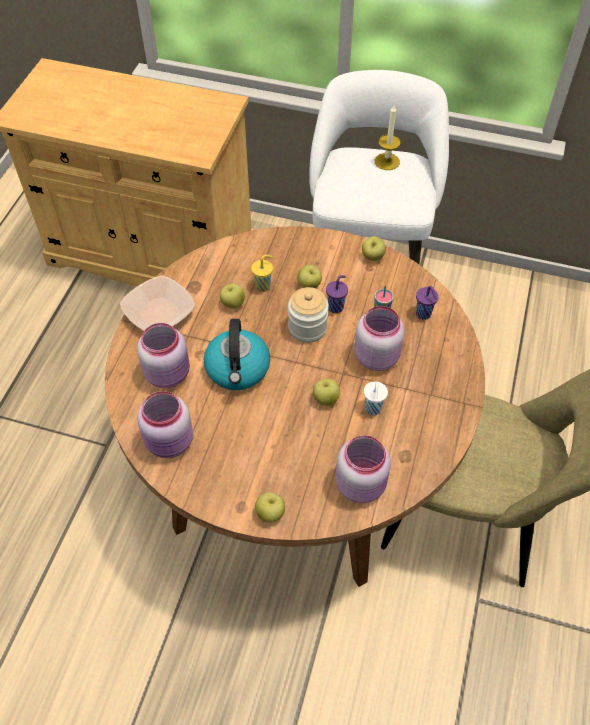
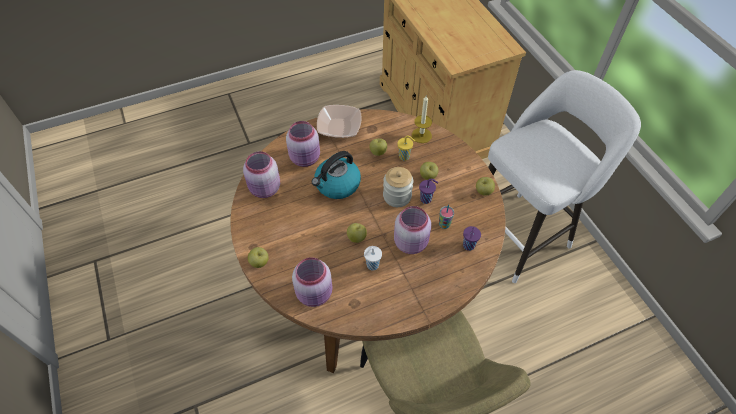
camera: 50 degrees right, 0 degrees up
candle [375,105,401,170] -> candle moved to [412,96,432,143]

